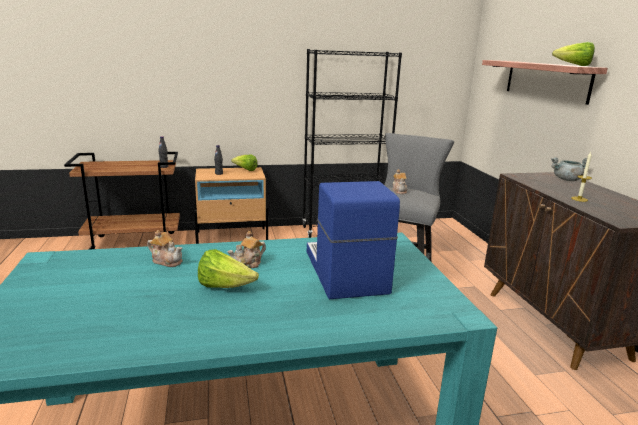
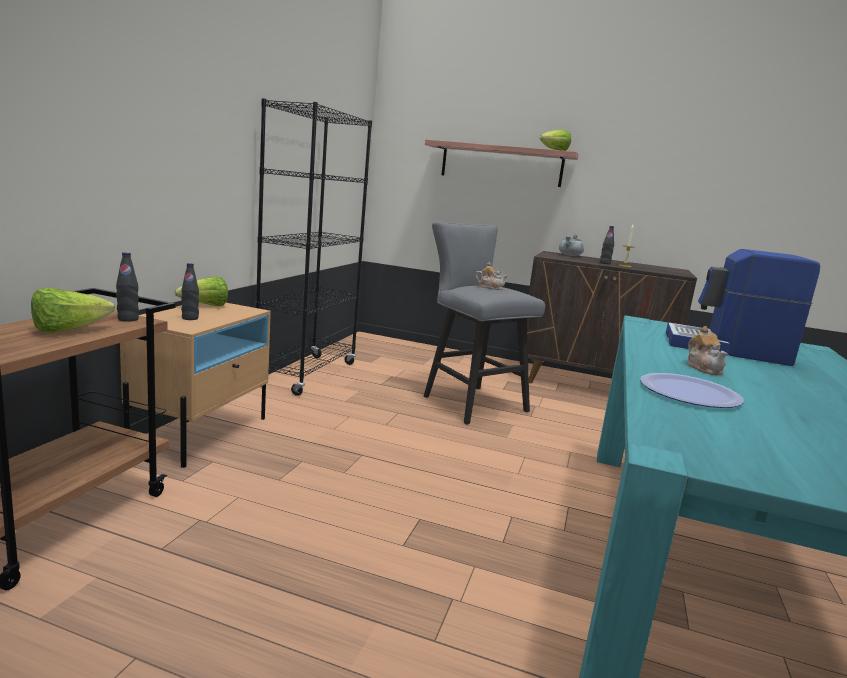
camera: 60 degrees left, 5 degrees down
teapot [147,230,182,267] -> plate [640,373,744,408]
lettuce [198,249,259,288] -> lettuce moved to [31,287,115,333]
none -> black bottle [600,226,614,264]

